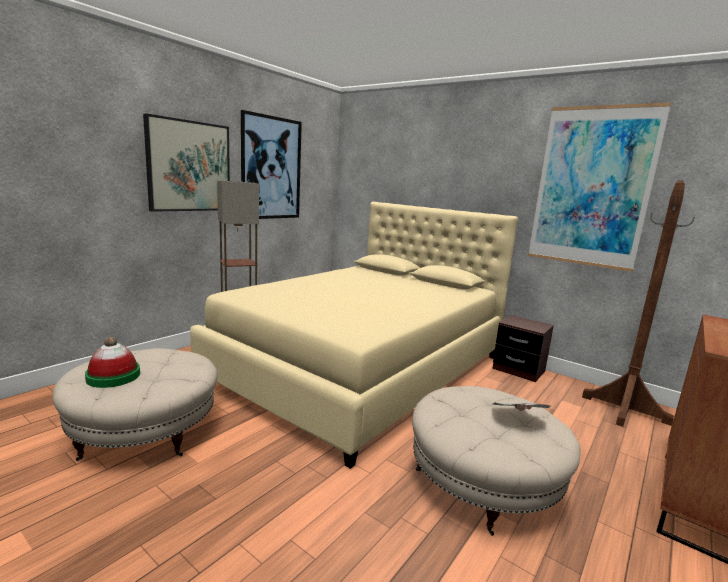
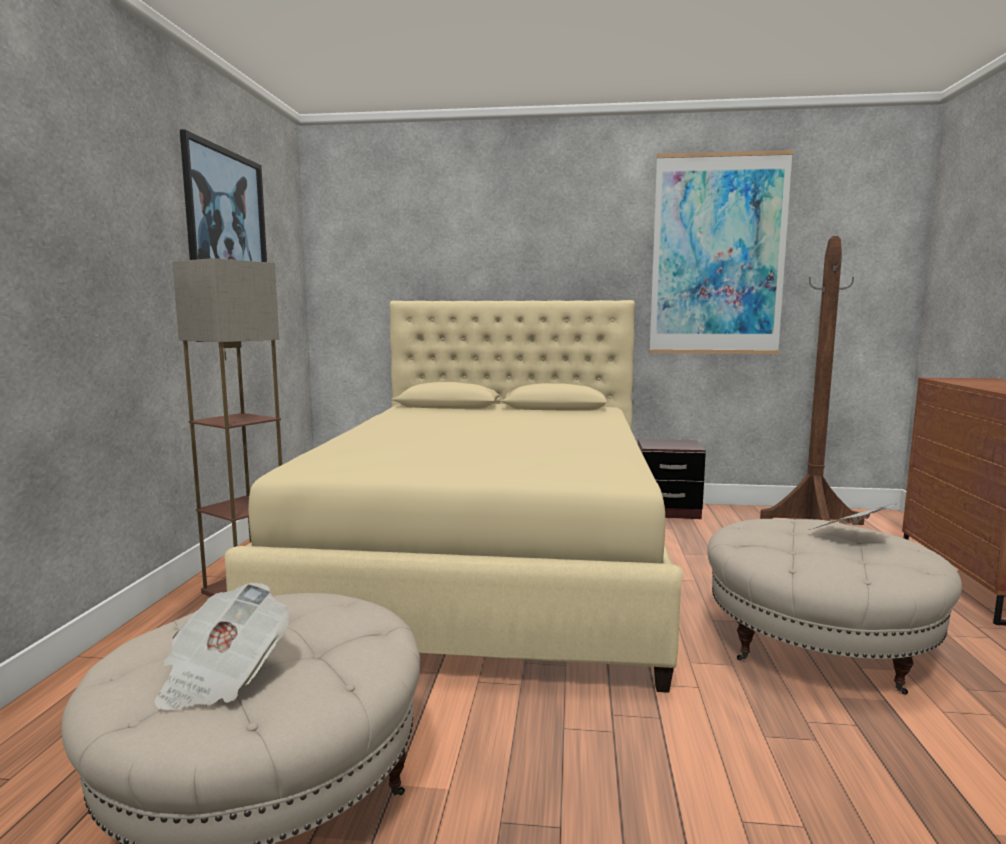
camera: 30 degrees left, 5 degrees down
hat [85,337,140,388] -> newspaper [154,583,289,710]
picture [143,113,230,212] -> none

